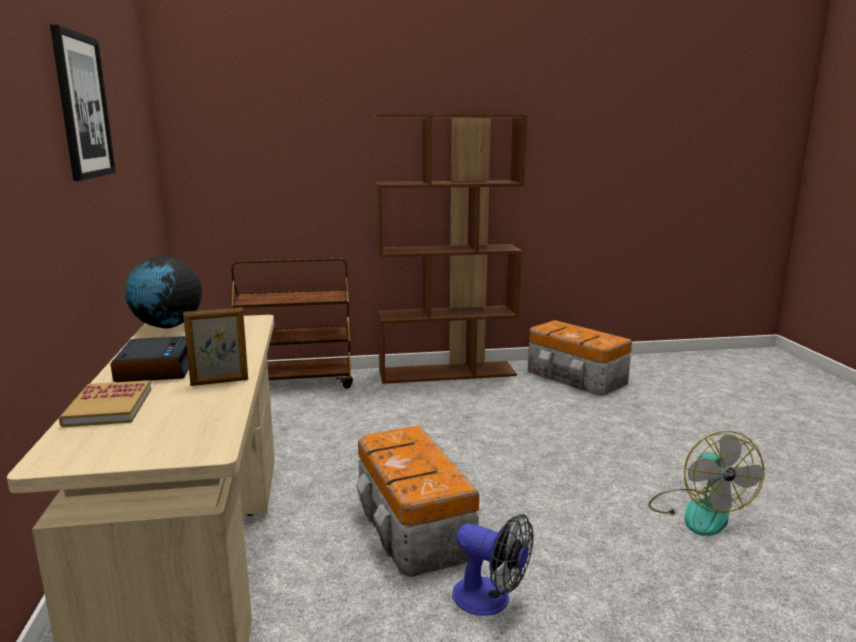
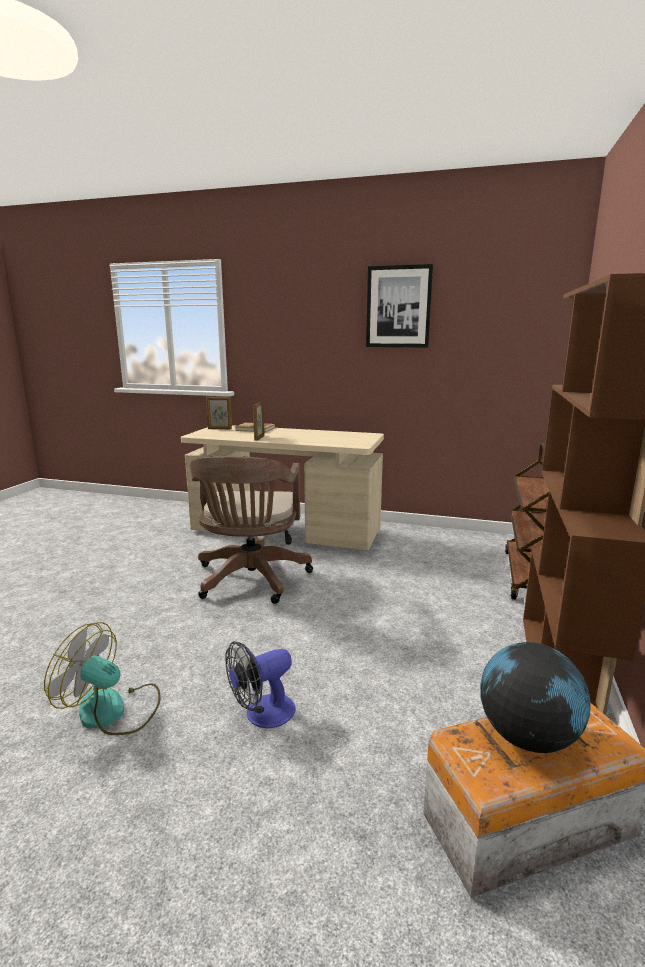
camera: 115 degrees right, 0 degrees up
alarm clock [111,336,189,382] -> none
globe [125,256,202,329] -> globe moved to [480,642,591,753]
storage box [356,425,479,577] -> brown office chair [190,456,313,604]
fan [452,514,533,616] -> fan moved to [225,641,295,728]
none -> picture frame [206,397,232,429]

